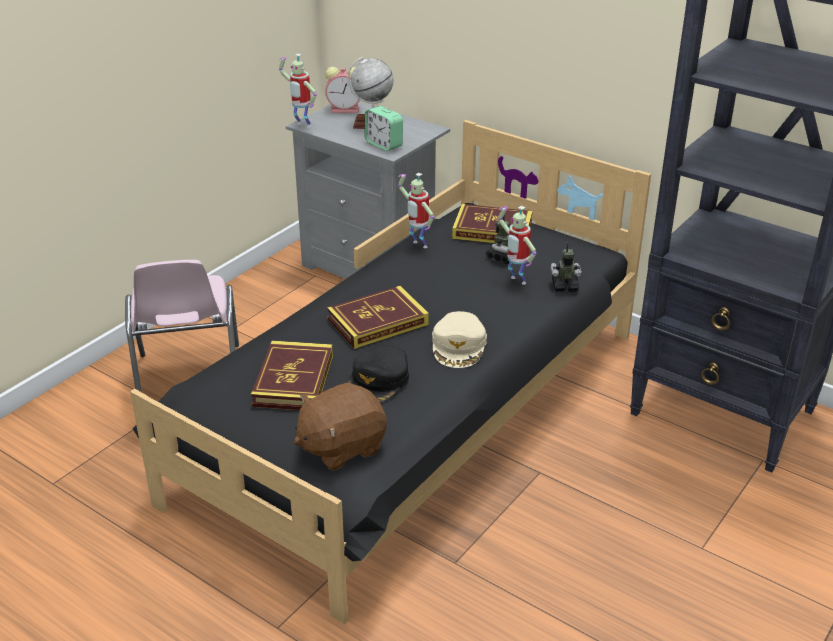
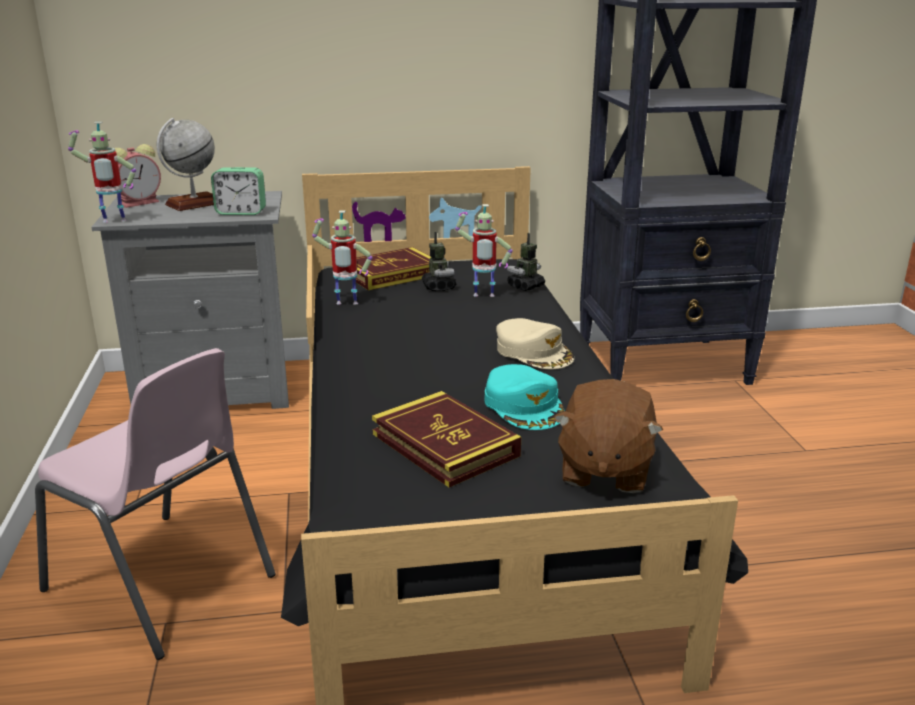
camera: 45 degrees left, 10 degrees down
book [327,286,429,349] -> none
black cap [347,345,409,403] -> turquoise cap [485,364,565,430]

